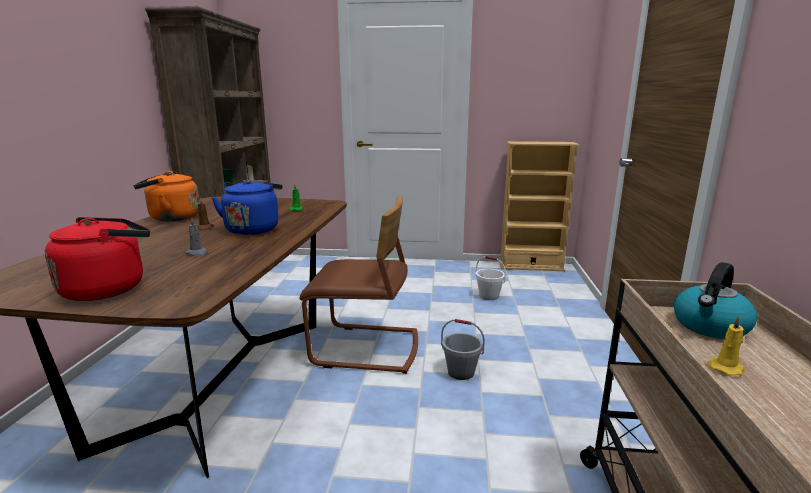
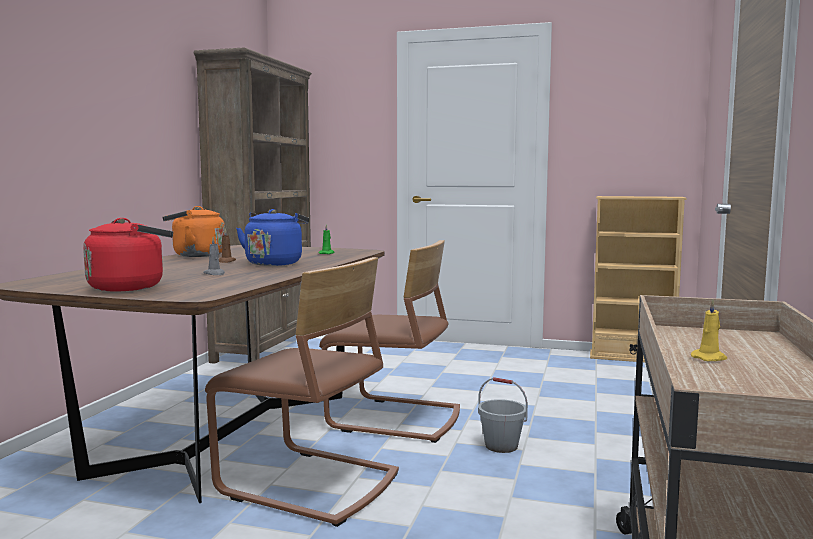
camera: 10 degrees right, 10 degrees down
white bucket [476,256,506,300] -> none
kettle [674,262,757,339] -> none
none -> brown chair [205,257,399,527]

